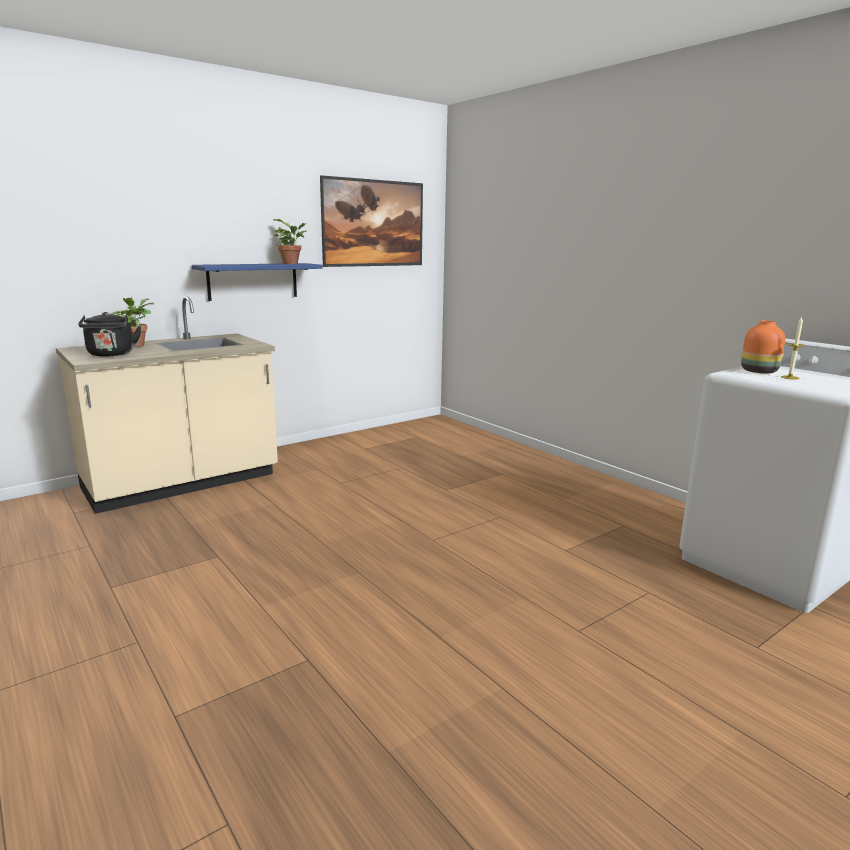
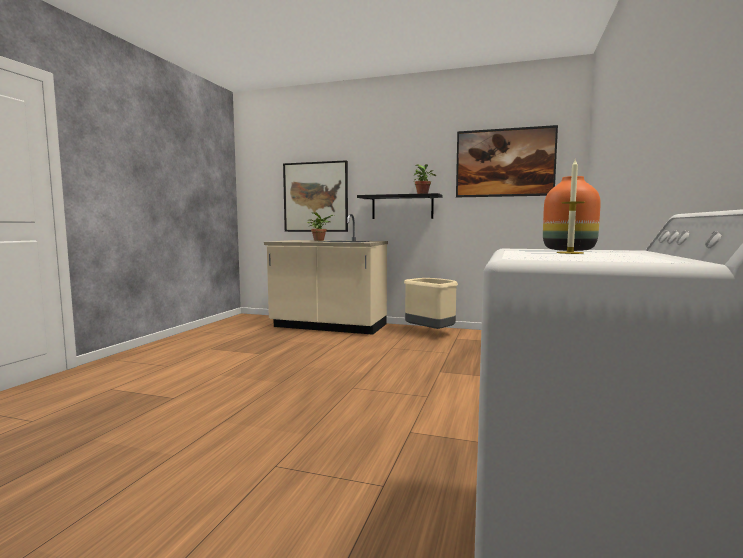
camera: 55 degrees right, 10 degrees down
black kettle [78,312,141,356] -> none
blue shelf [192,263,322,301] -> black shelf [357,193,442,219]
none -> picture [283,160,348,232]
none -> beige trash can [404,278,458,329]

